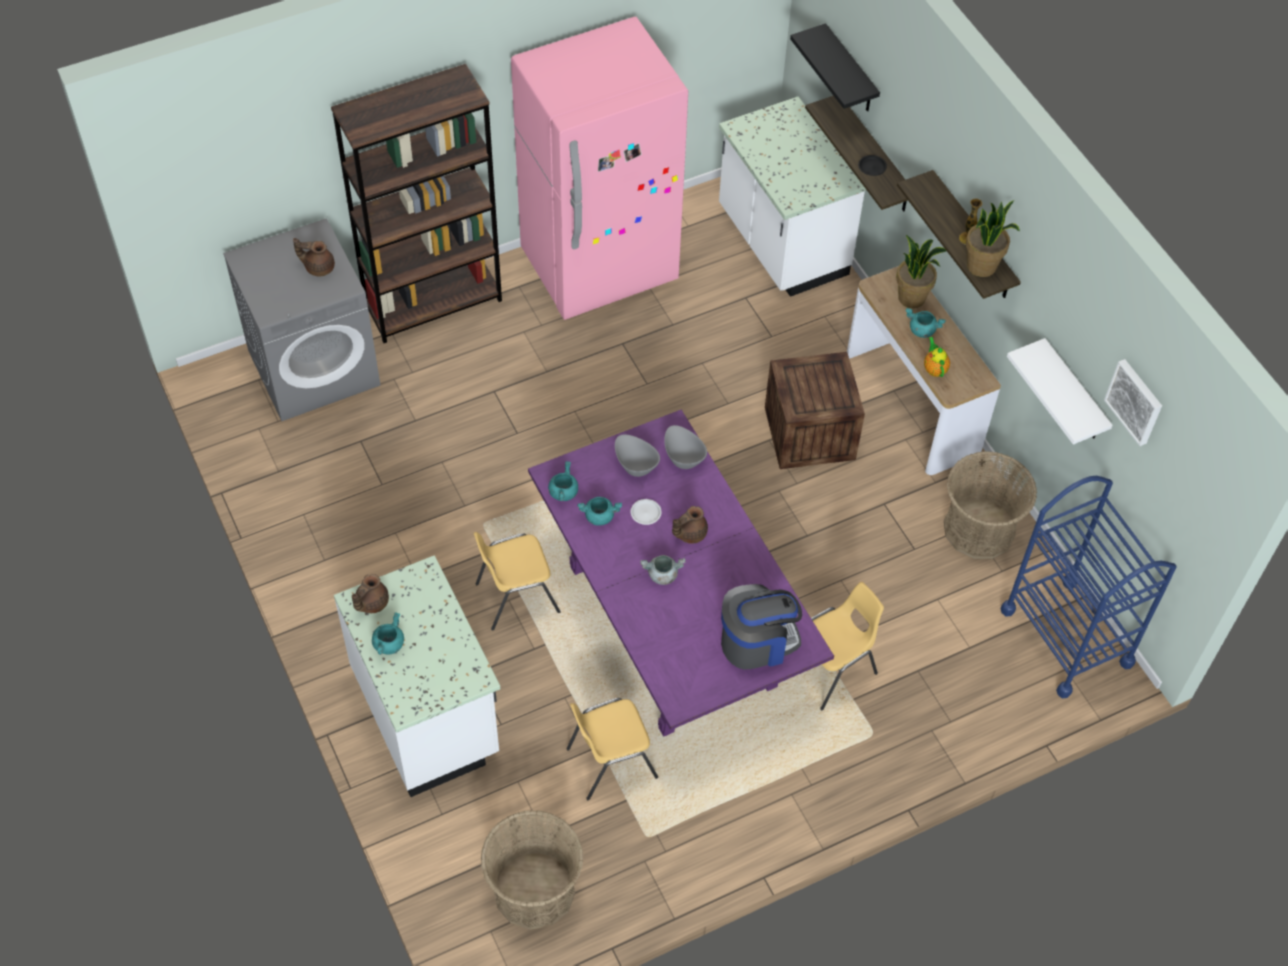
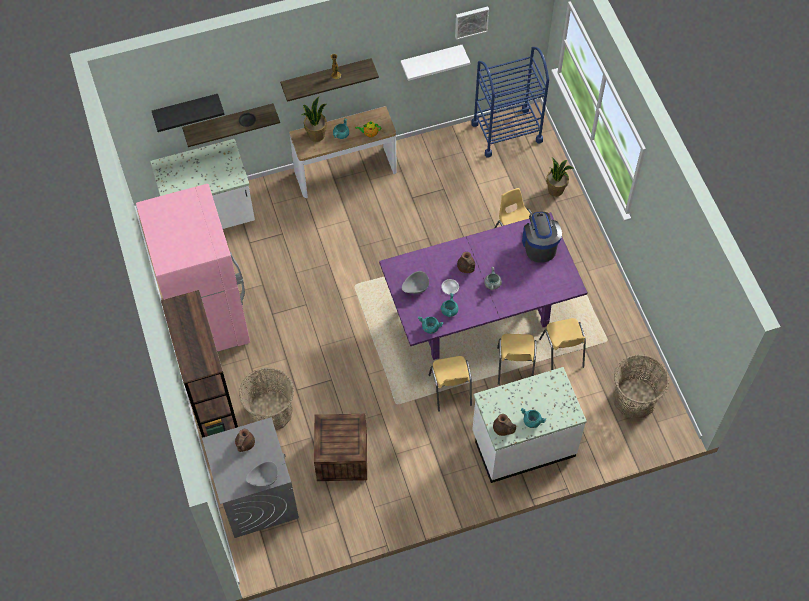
camera: 80 degrees left, 5 degrees up
grey bowl [664,425,707,469] -> grey bowl moved to [246,461,278,486]
crate [765,352,865,469] -> crate moved to [314,414,367,481]
basket [944,451,1037,559] -> basket moved to [239,367,294,430]
potted plant [966,200,1020,277] -> potted plant moved to [546,157,574,196]
none -> yellow chair [497,334,537,385]

